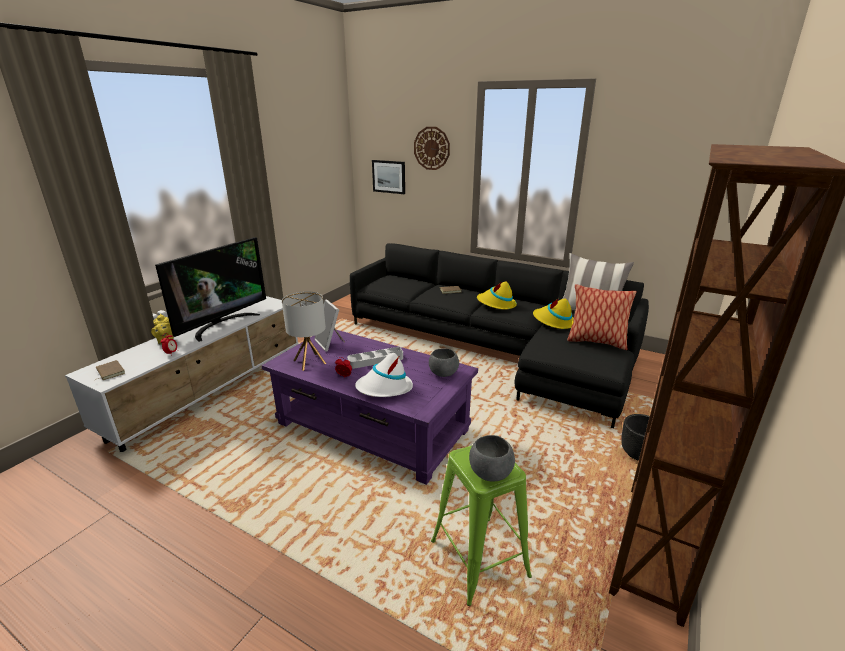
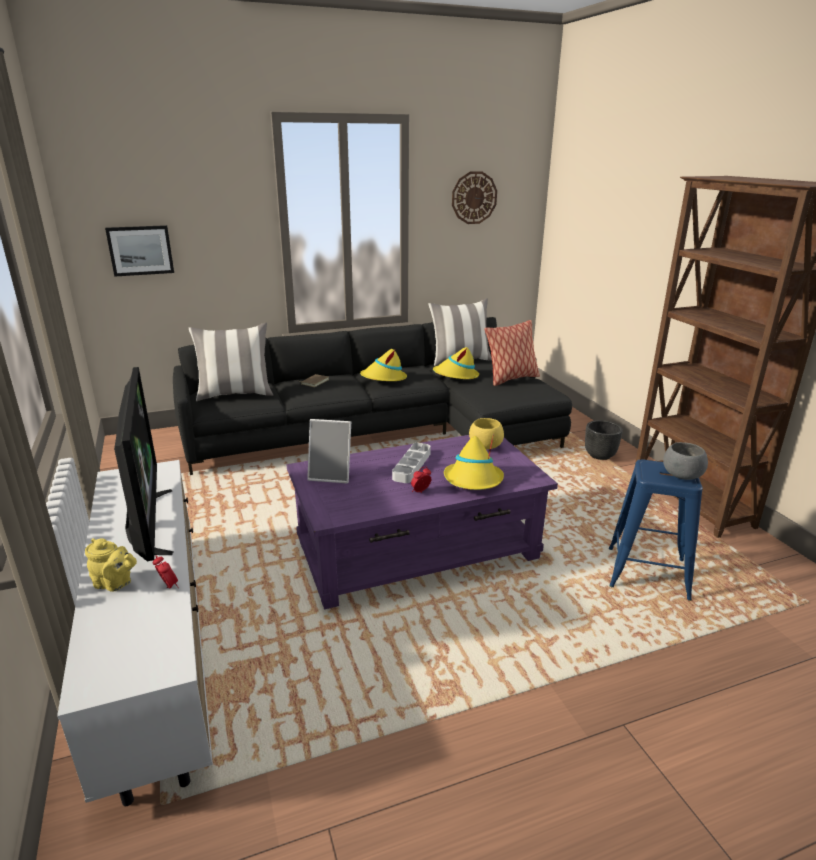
camera: 50 degrees left, 0 degrees up
brown book [95,360,125,380] -> none
table lamp [282,291,326,371] -> none
white hat [355,353,413,397] -> yellow hat [444,433,504,490]
wall clock [414,127,450,170] -> wall clock moved to [452,171,497,224]
grey bowl [429,348,459,377] -> yellow bowl [469,418,504,449]
green stool [431,446,532,606] -> blue stool [609,460,703,601]
none -> pillow [189,323,273,401]

